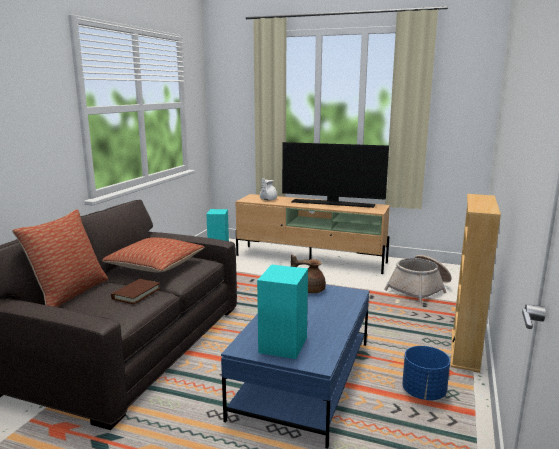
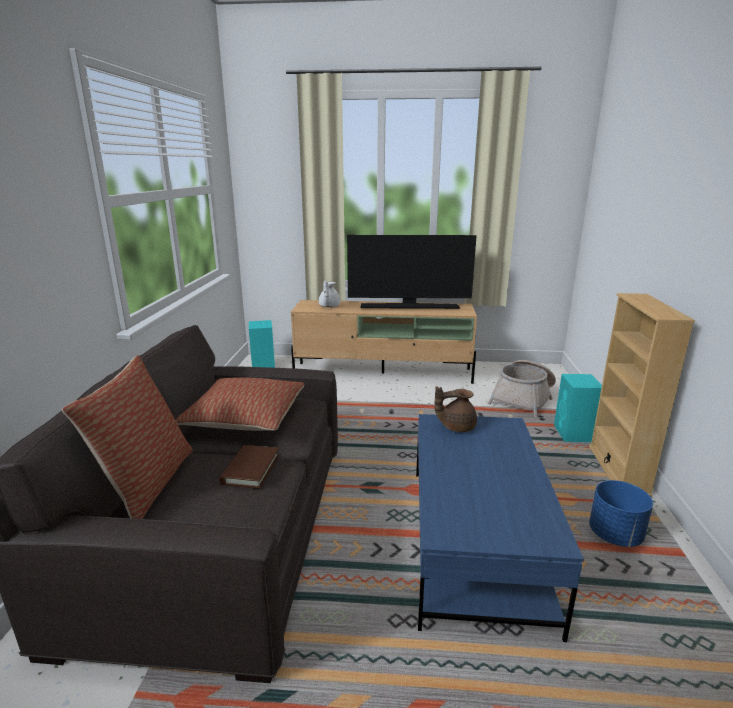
camera: 15 degrees left, 5 degrees up
turquoise speaker [257,265,308,359] -> turquoise speaker moved to [554,374,602,442]

